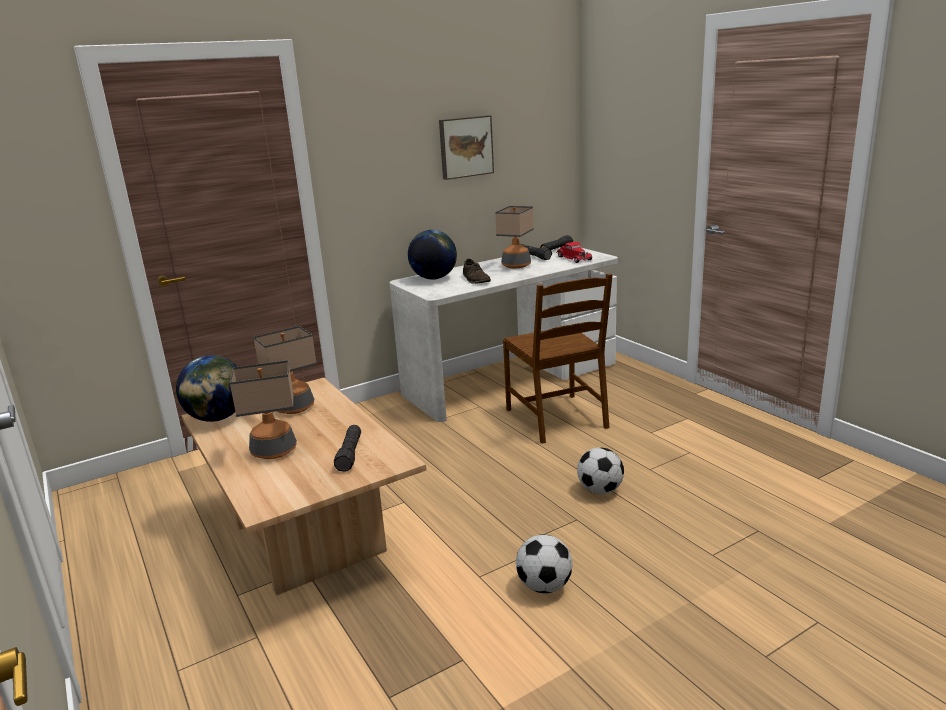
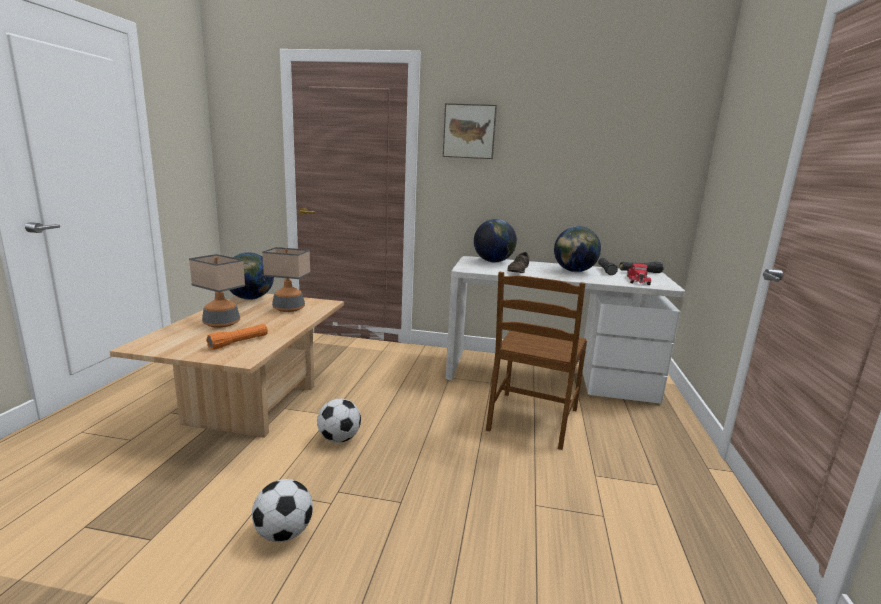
camera: 40 degrees right, 5 degrees down
black flashlight [334,425,361,472] -> orange flashlight [206,324,268,350]
picture [439,115,494,180] -> picture moved to [443,103,497,159]
table lamp [495,206,534,268] -> globe [554,226,601,272]
football [577,447,624,494] -> football moved to [317,398,361,443]

